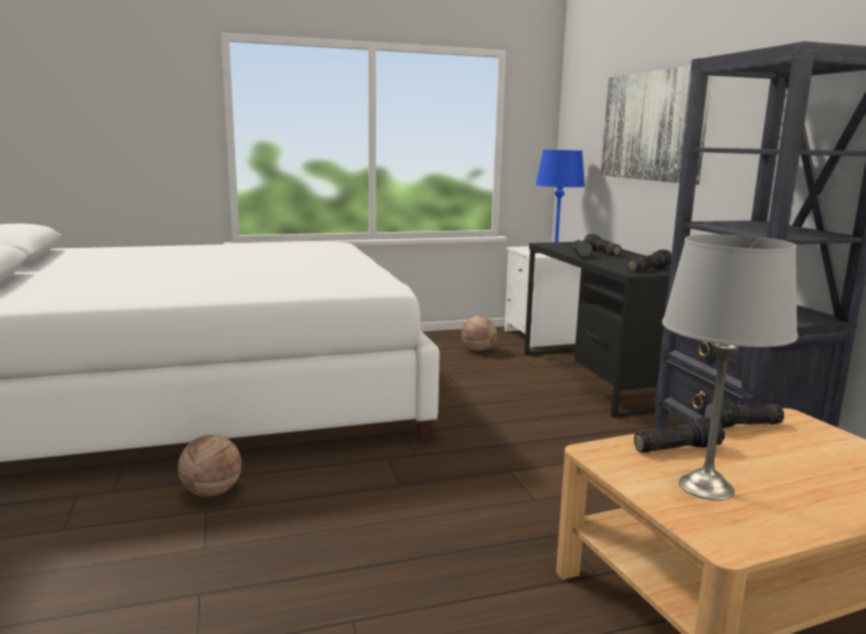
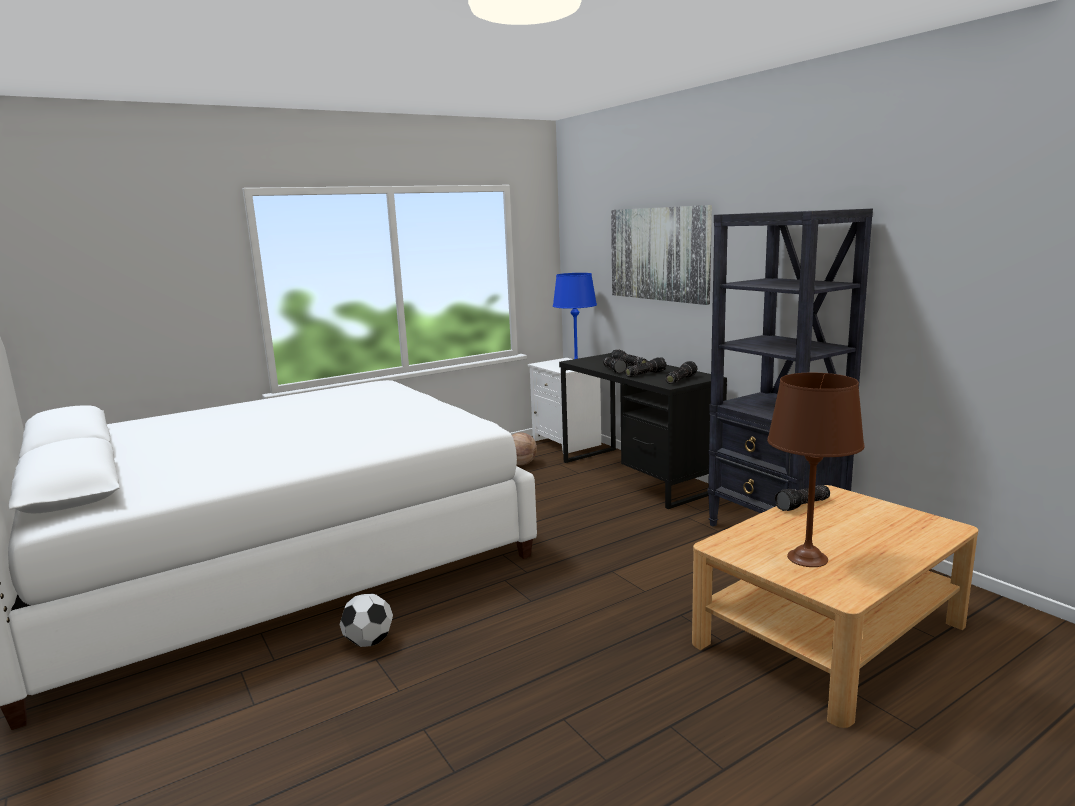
camera: 15 degrees left, 0 degrees up
basketball [178,435,242,497] -> football [340,594,393,647]
flashlight [634,417,725,453] -> flashlight moved to [625,357,667,377]
grey table lamp [662,234,798,500] -> brown table lamp [767,373,865,567]

